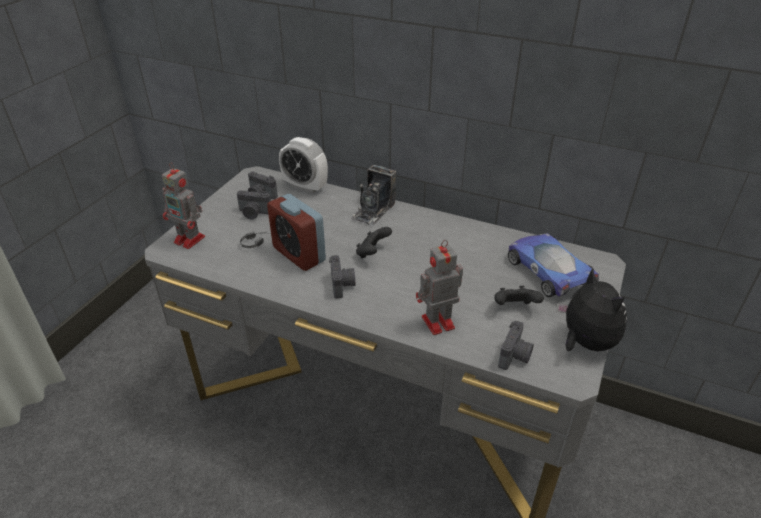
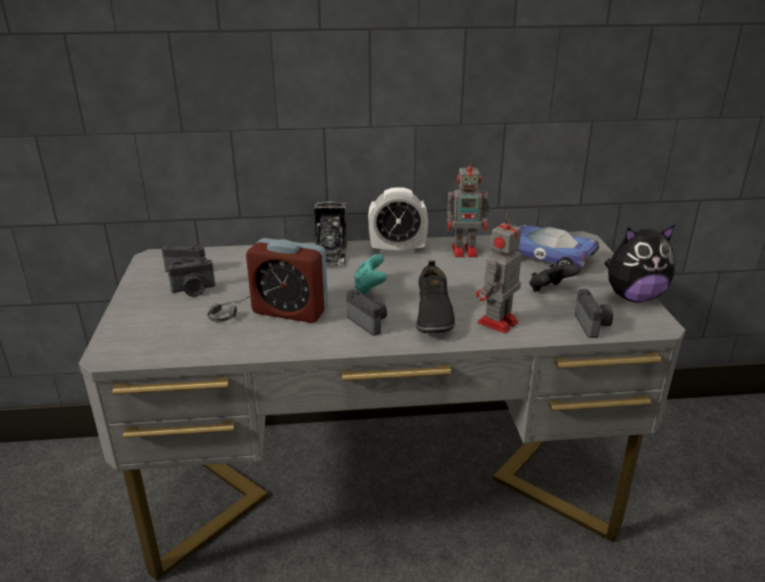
camera: 30 degrees left, 10 degrees down
toy robot [162,162,205,249] -> toy robot moved to [447,158,489,257]
alarm clock [279,137,328,194] -> alarm clock moved to [368,187,428,254]
black game controller [356,227,392,258] -> turquoise game controller [354,254,387,295]
plush toy [556,268,627,351] -> plush toy turned 135 degrees clockwise [605,225,675,302]
none -> black shoe [416,261,455,333]

